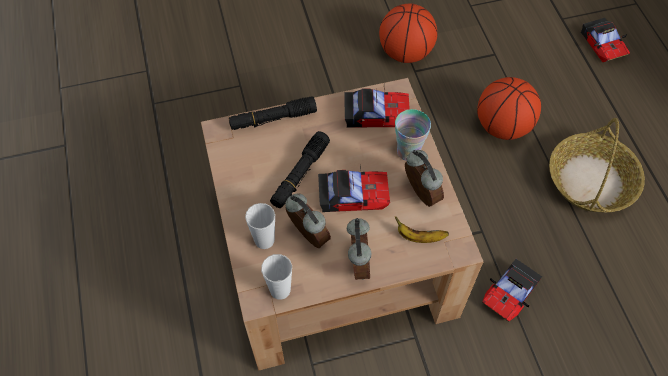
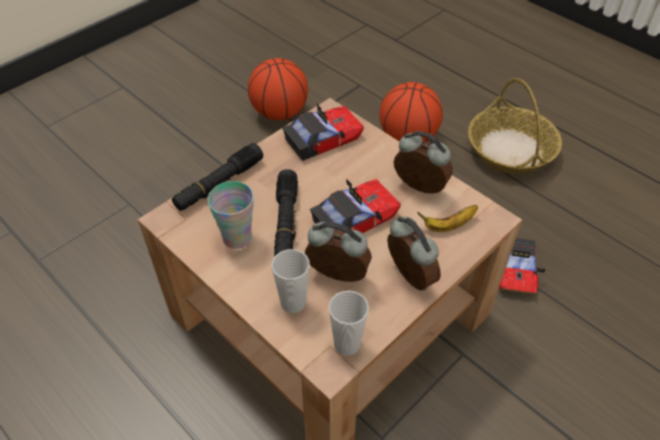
camera: 30 degrees left, 10 degrees down
cup [395,109,431,161] -> cup moved to [208,181,254,249]
toy car [581,18,630,62] -> none

